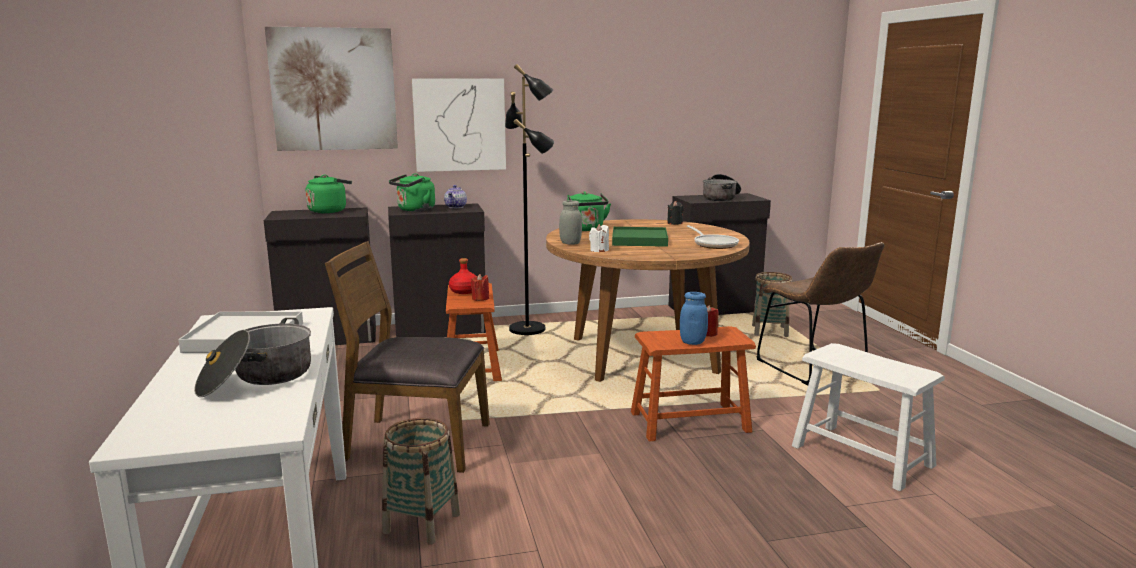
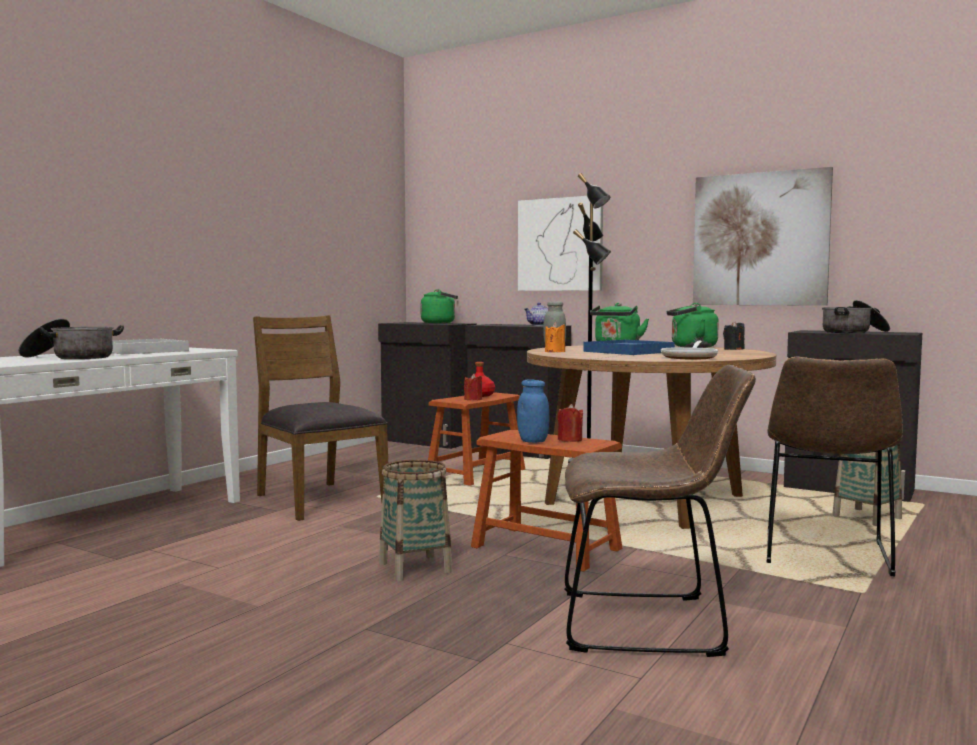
camera: 45 degrees right, 10 degrees down
picture [265,27,398,151] -> picture moved to [693,167,833,306]
basket [382,418,460,545] -> basket moved to [379,460,452,581]
green kettle [389,173,435,212] -> green kettle moved to [667,303,719,348]
white candle [589,224,609,252] -> orange candle [545,322,565,352]
green tray [612,227,668,247] -> blue tray [583,340,675,355]
white stool [792,343,945,491] -> brown chair [565,365,756,657]

